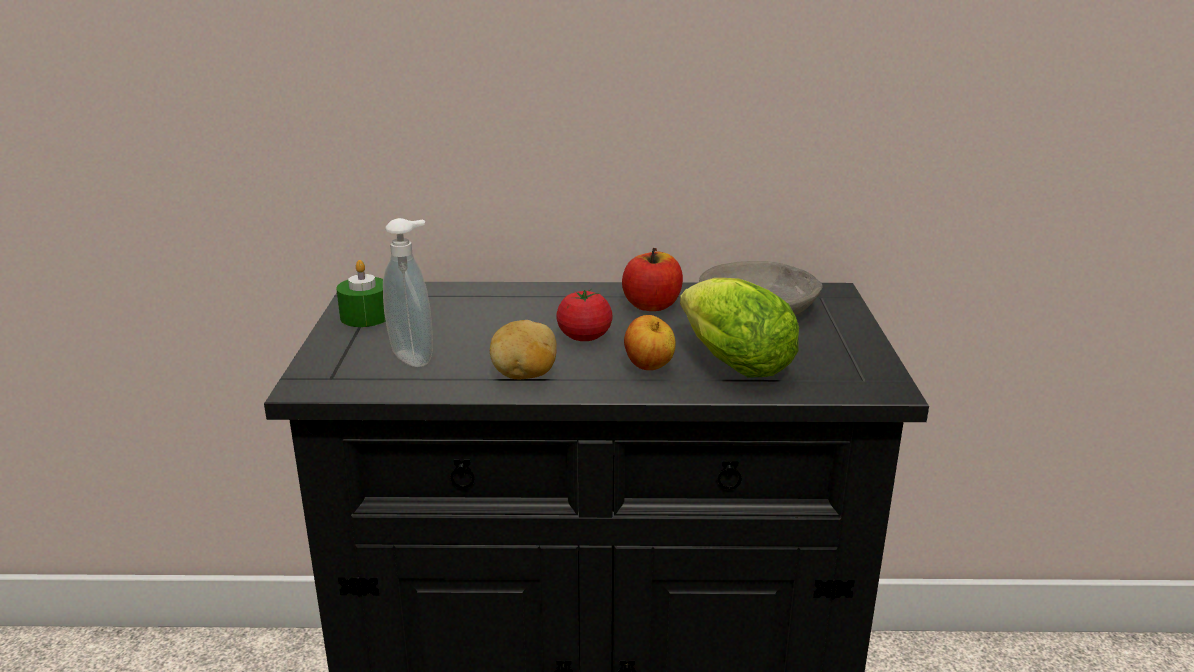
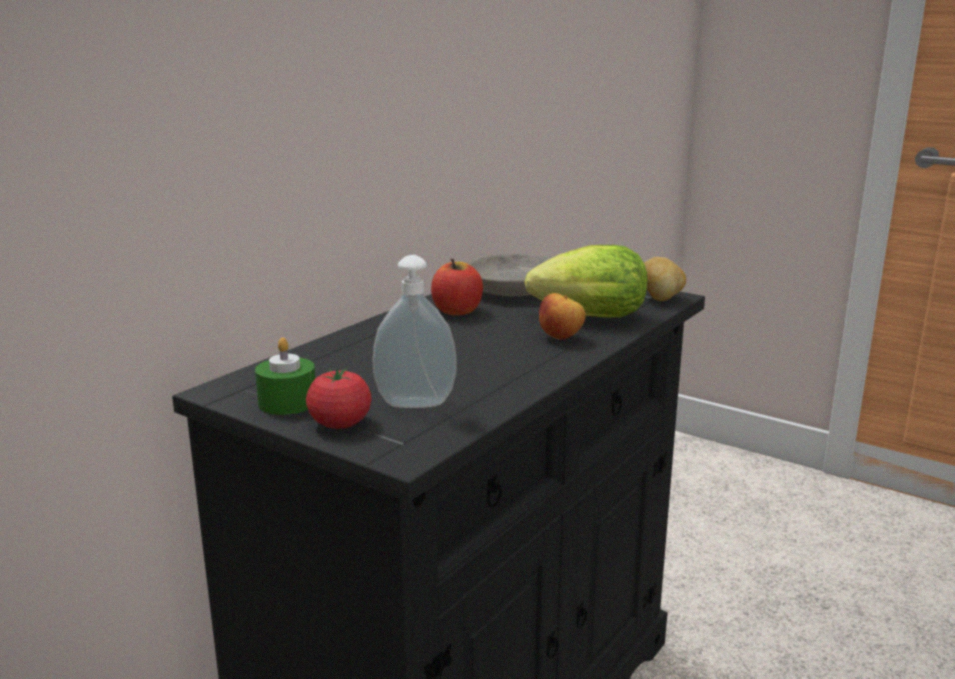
camera: 55 degrees left, 5 degrees down
potato [490,320,557,379] -> potato moved to [644,257,686,301]
tomato [556,289,613,341] -> tomato moved to [306,368,372,429]

